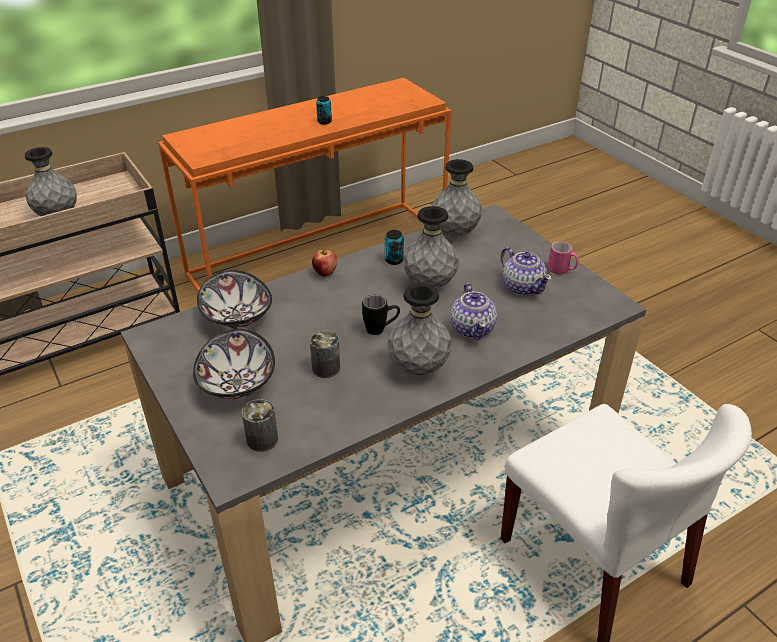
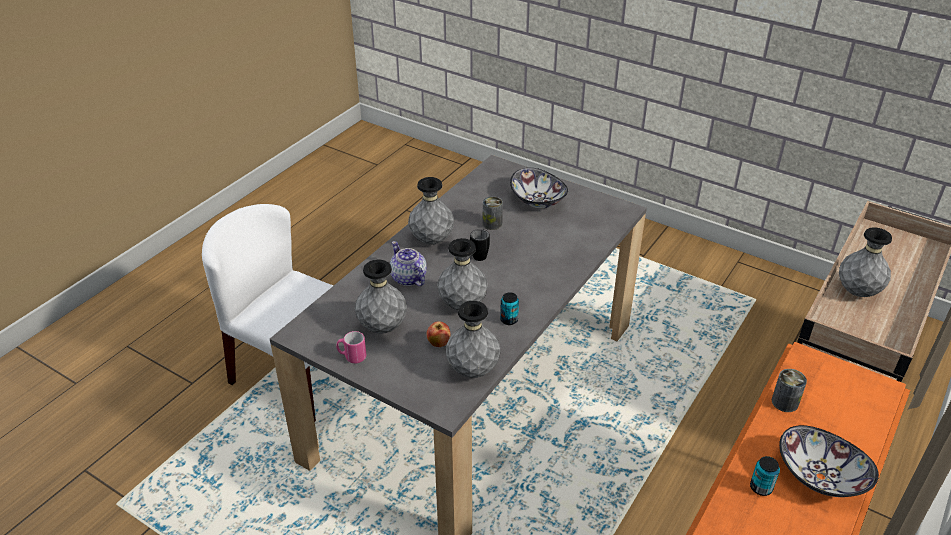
camera: 155 degrees right, 0 degrees up
bowl [197,270,272,329] -> bowl moved to [779,425,879,497]
can [242,399,278,452] -> can moved to [772,369,807,412]
apple [312,249,337,277] -> apple moved to [427,321,451,347]
teapot [501,247,552,296] -> grey vase [355,259,407,334]

